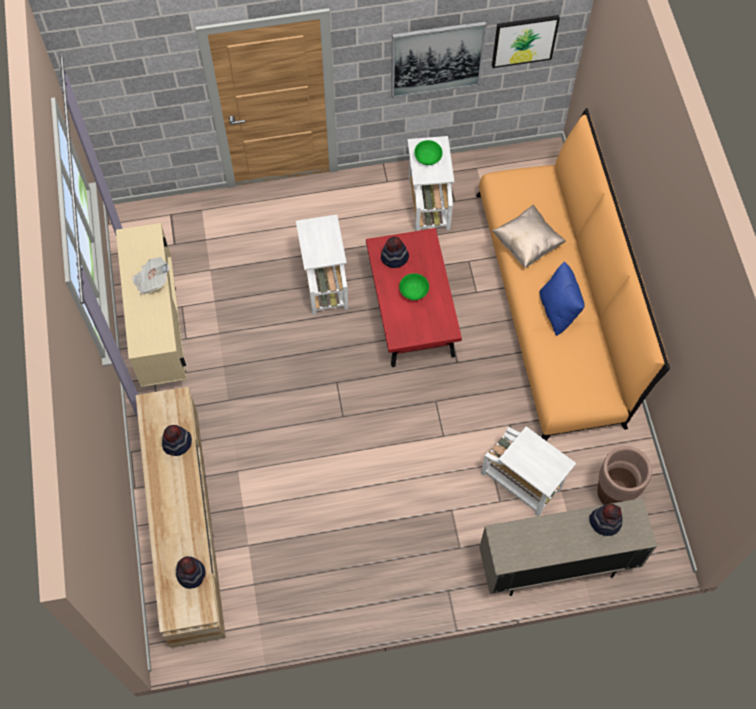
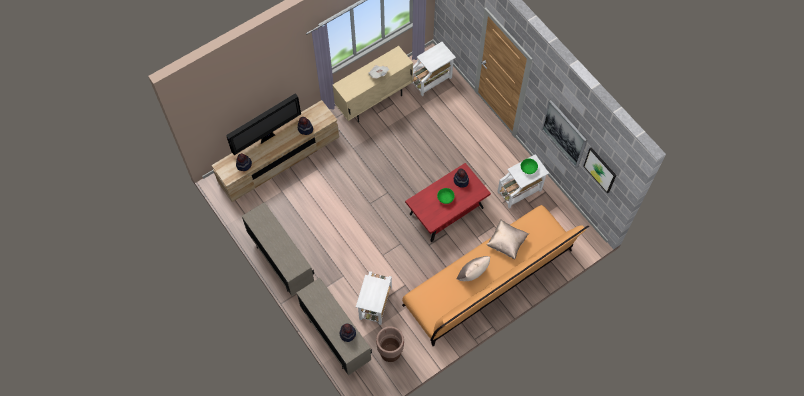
camera: 65 degrees right, 0 degrees up
white side table [296,214,348,315] -> white side table moved to [411,42,456,96]
blue pillow [540,261,585,336] -> beige pillow [457,256,490,281]
none -> television [226,93,301,155]
none -> beige cabinet [242,202,314,296]

